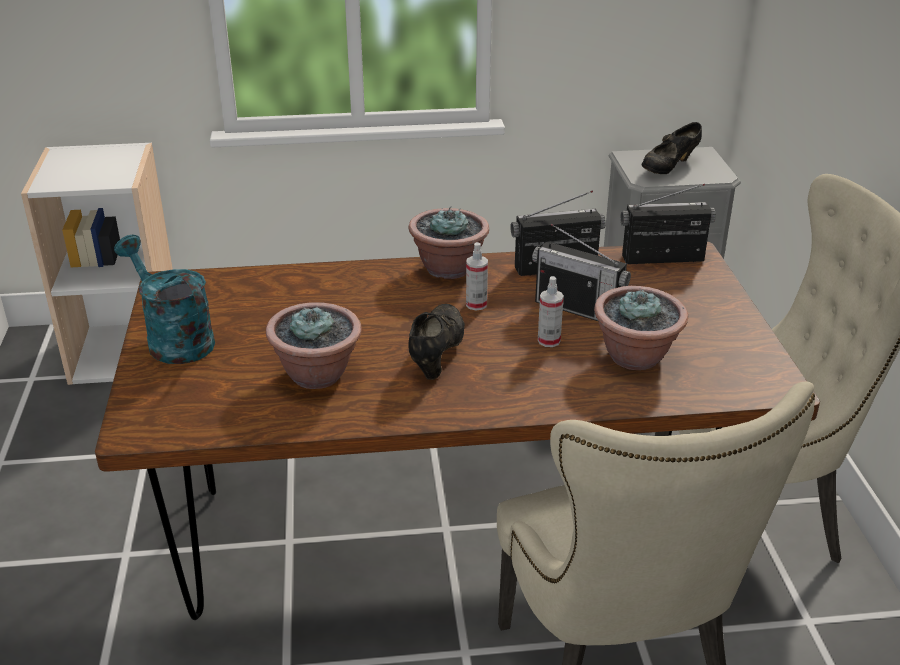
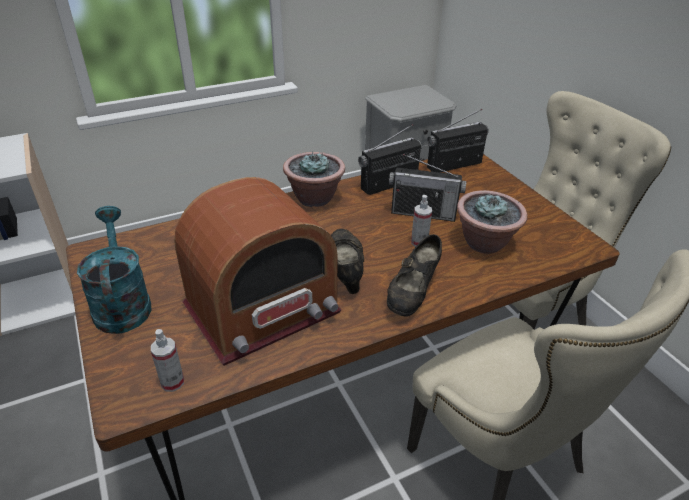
camera: 20 degrees left, 5 degrees up
turquoise watering can [114,235,215,364] -> turquoise watering can turned 45 degrees clockwise [77,206,152,334]
potted plant [266,302,362,389] -> radio [174,177,342,366]
spray bottle [466,242,488,310] -> spray bottle moved to [151,329,184,392]
black shoe [642,122,702,174] -> black shoe moved to [387,234,442,316]

